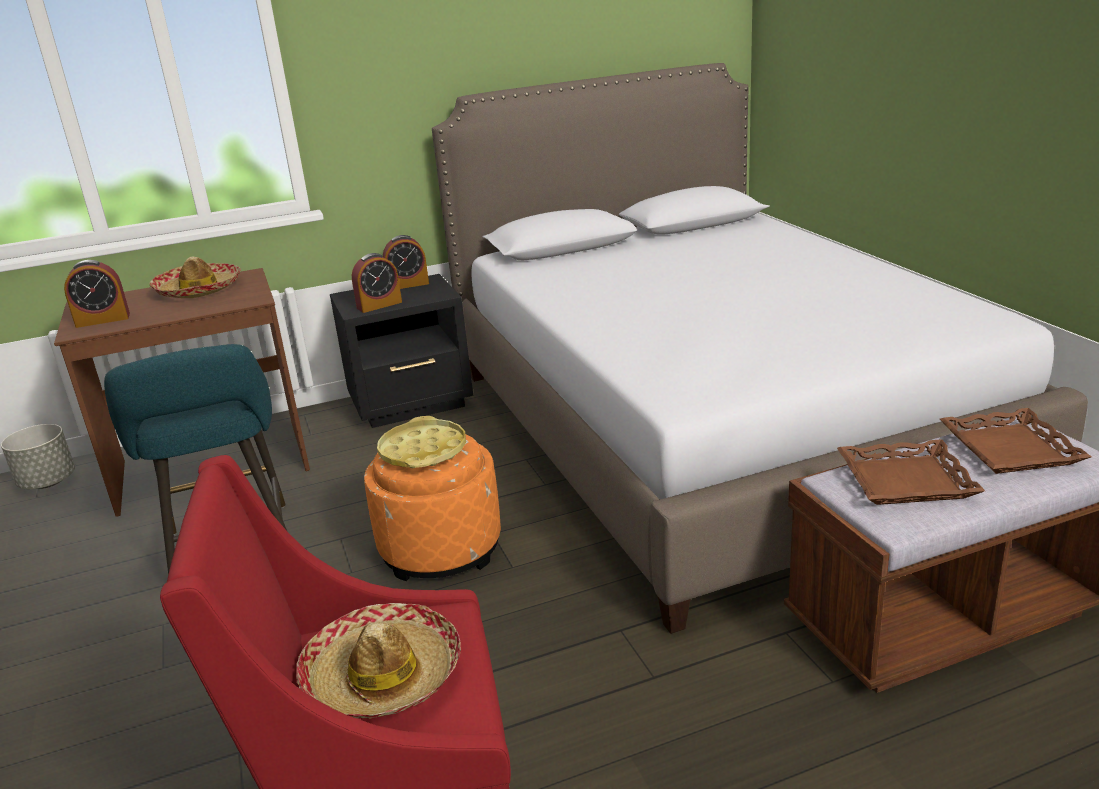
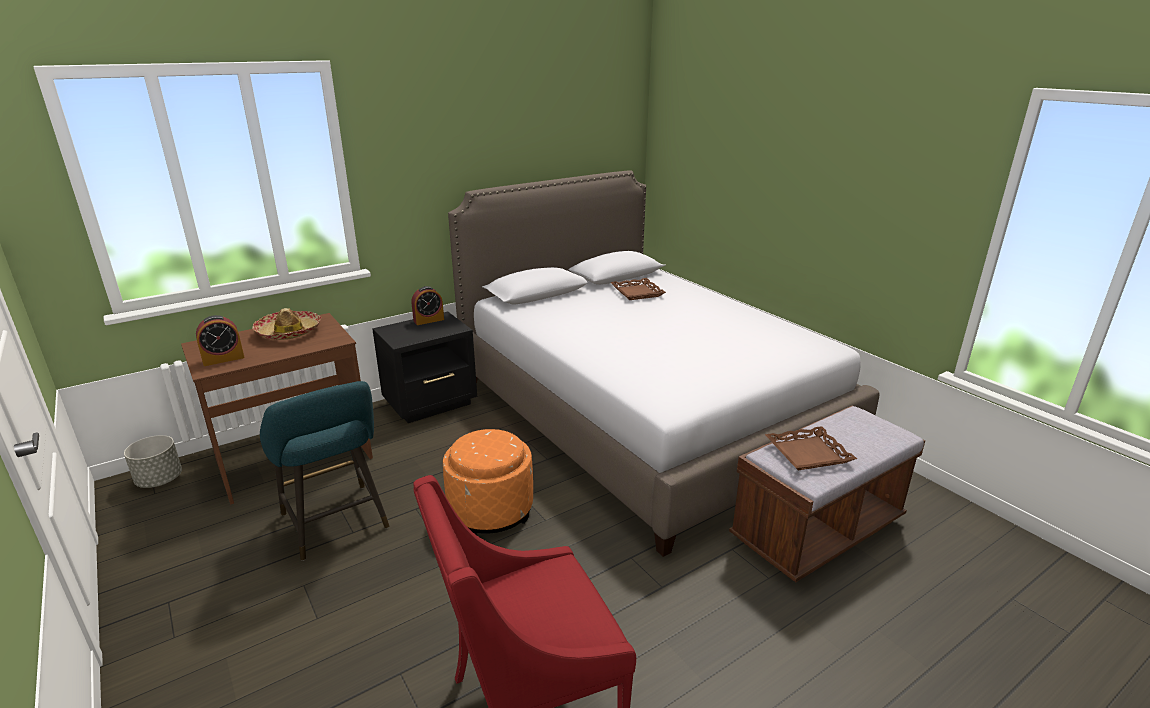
camera: 15 degrees left, 0 degrees up
hat [296,603,461,719] -> none
alarm clock [352,253,402,313] -> none
yellow tray [377,416,466,468] -> none
brown tray [940,408,1092,474] -> brown tray moved to [610,278,666,300]

